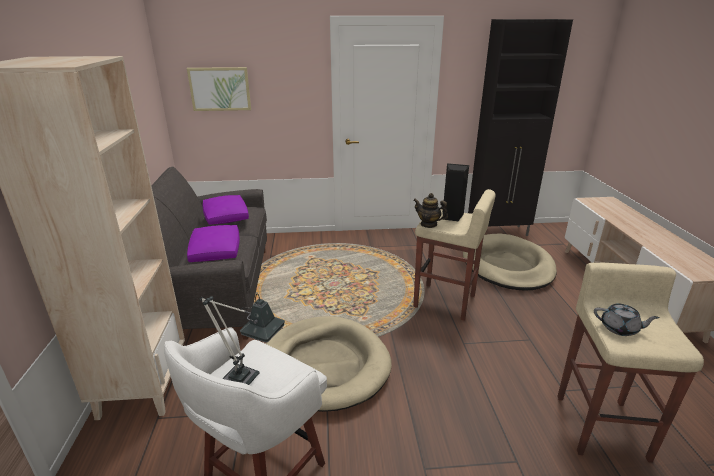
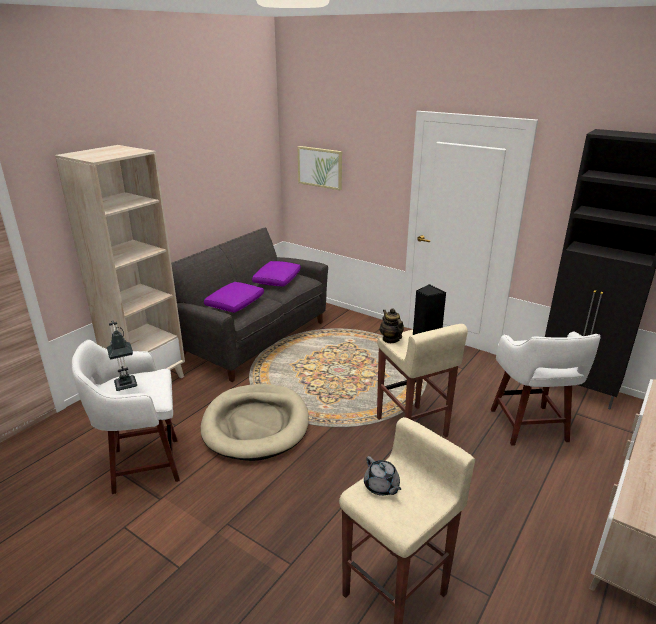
camera: 40 degrees right, 0 degrees up
beige dog bed [463,233,557,291] -> white stool [491,331,600,446]

